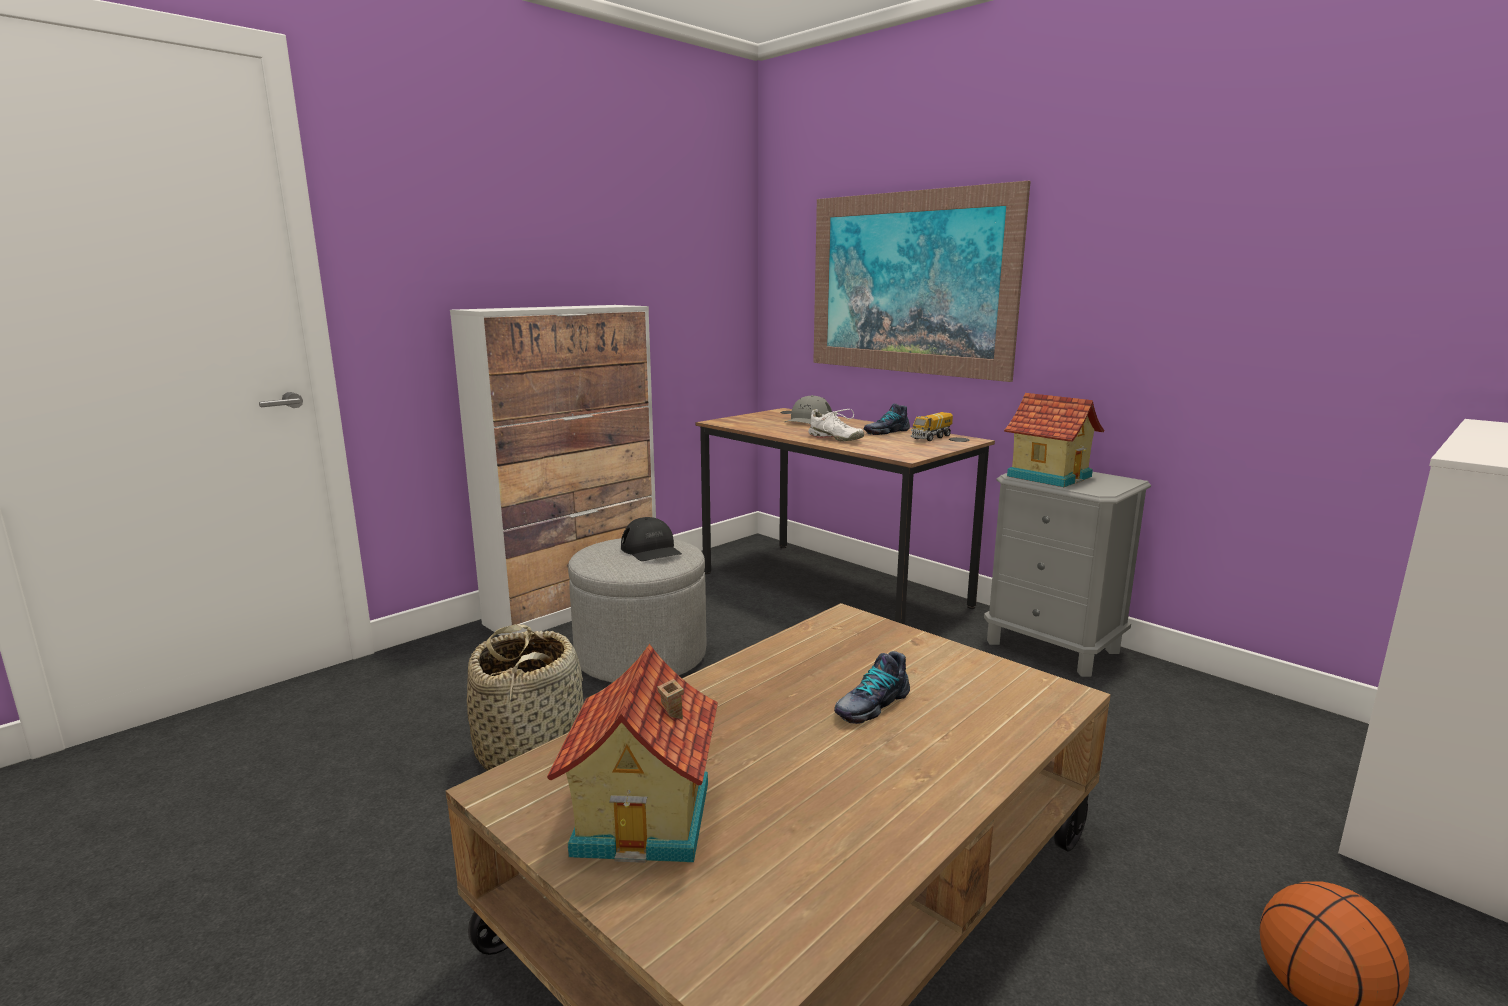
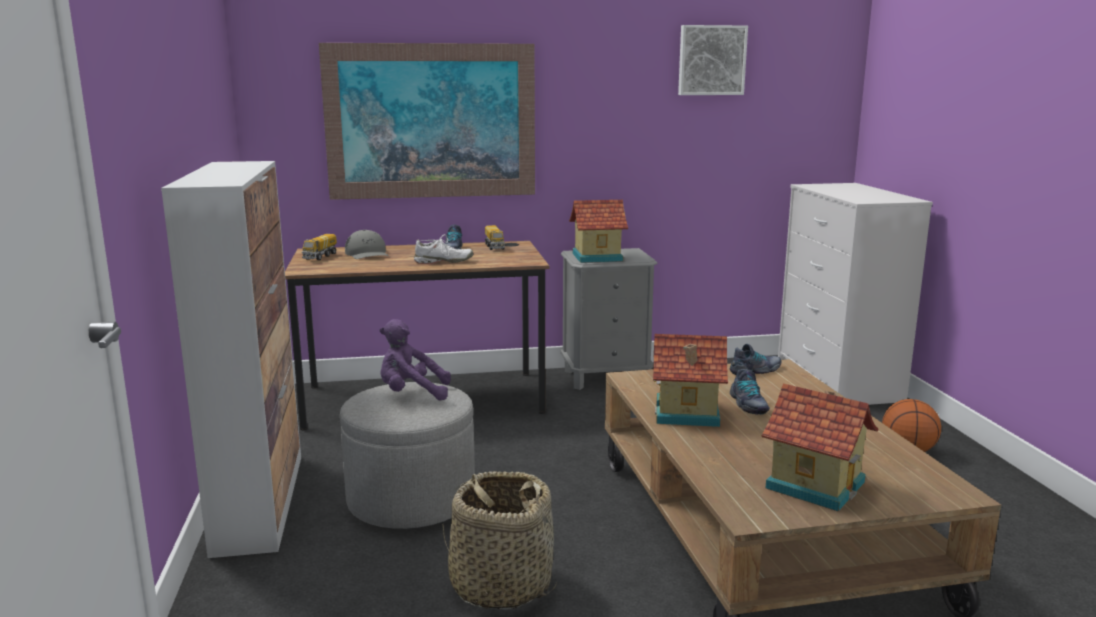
camera: 55 degrees left, 0 degrees up
black cap [621,517,682,561] -> purple plush toy [379,319,451,401]
none -> toy truck [302,234,337,260]
none -> toy house [653,334,728,427]
none -> picture [678,25,748,95]
none -> shoe [729,344,781,375]

